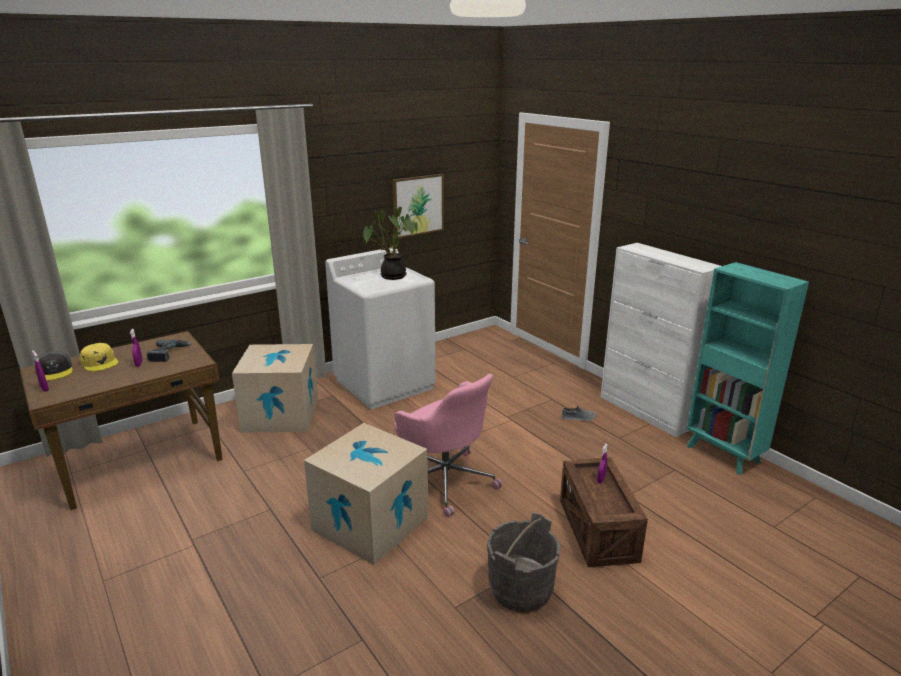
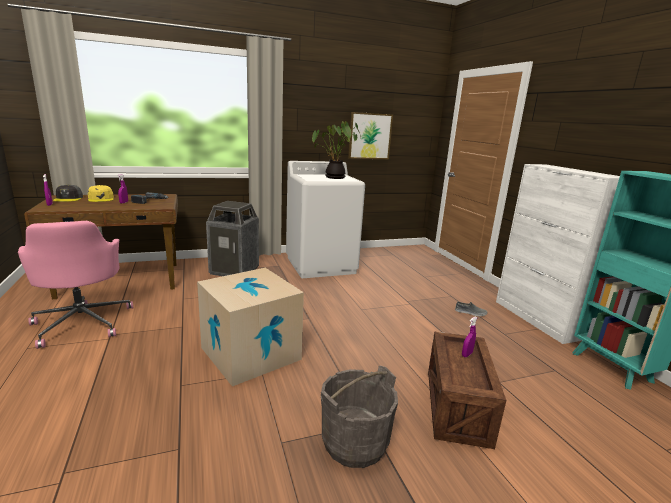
camera: 15 degrees right, 5 degrees down
cardboard box [232,344,318,433] -> trash can [206,201,259,276]
pink office chair [394,374,502,517] -> pink office chair moved to [18,221,133,349]

